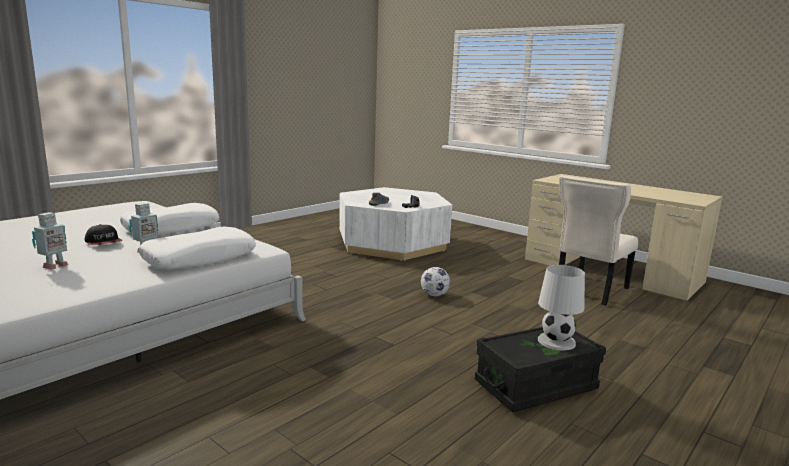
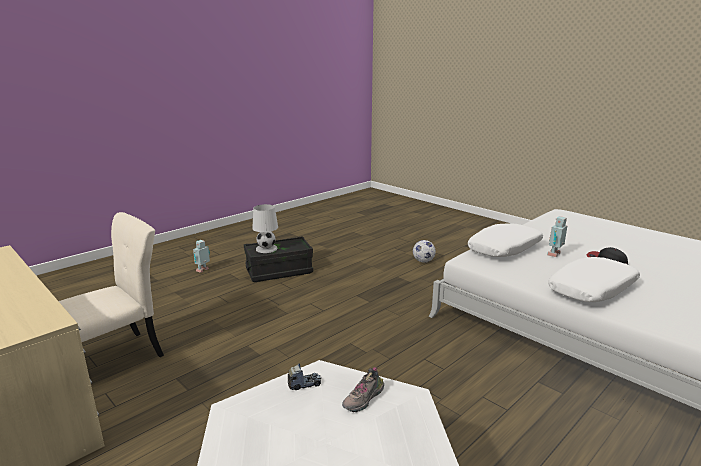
camera: 175 degrees left, 5 degrees up
toy robot [32,212,68,270] -> toy robot moved to [193,240,210,273]
football [421,267,450,296] -> football moved to [413,240,436,263]

